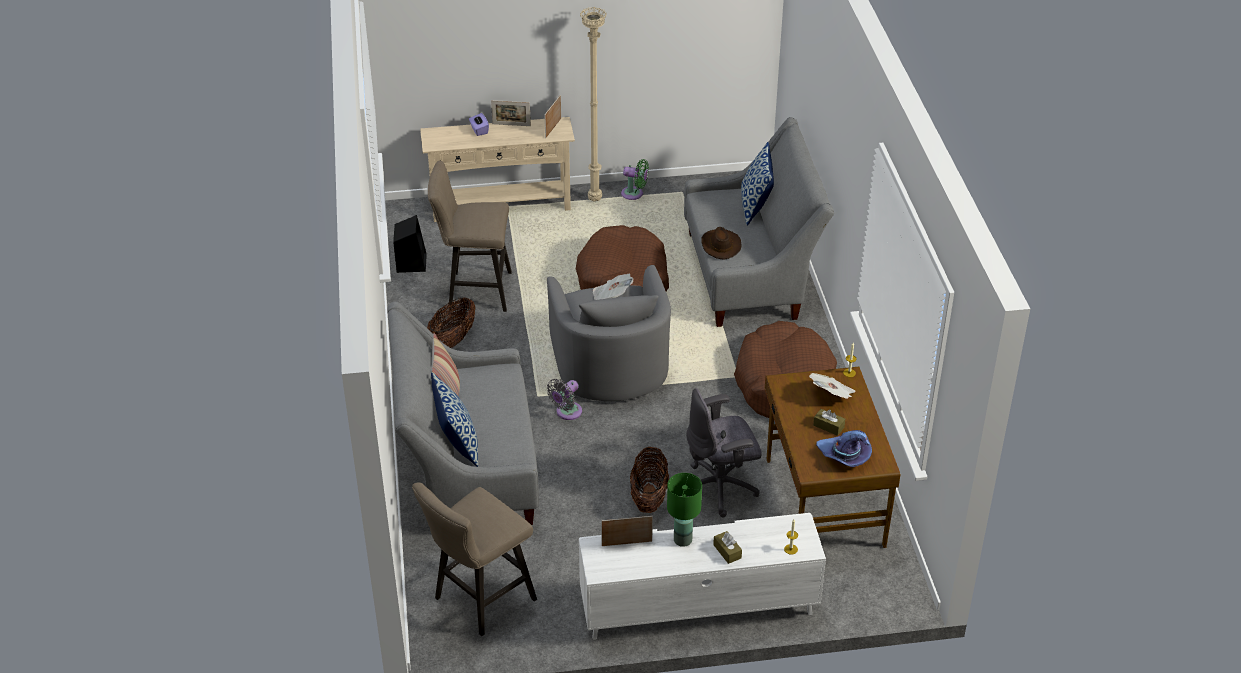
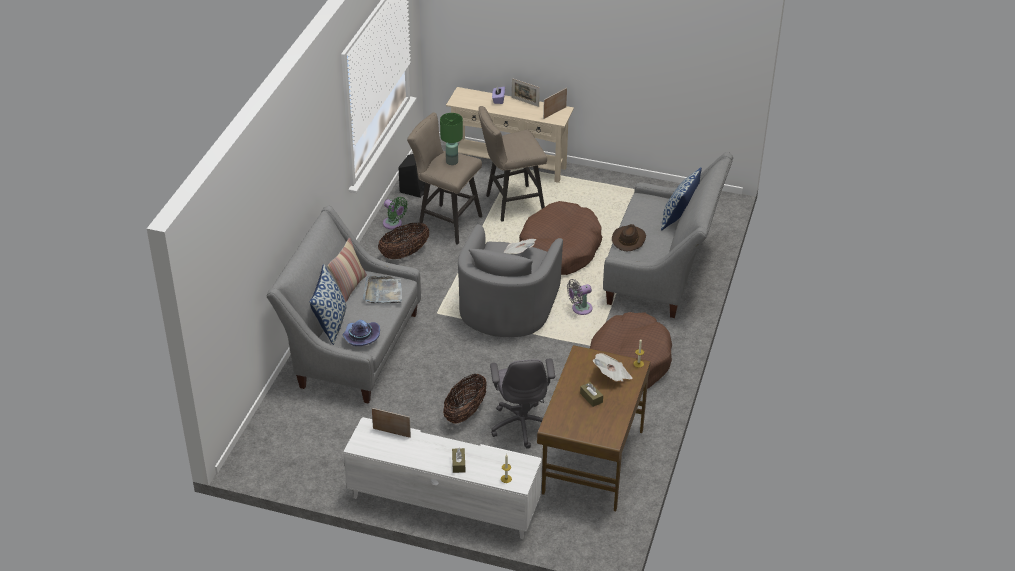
camera: 25 degrees right, 0 degrees up
beige stool [412,482,537,636] -> beige stool moved to [478,106,547,222]
grey fan [547,379,582,420] -> grey fan moved to [567,279,593,315]
beige floor lamp [580,7,606,201] -> none
green fan [621,159,649,200] -> green fan moved to [383,197,408,229]
green table lamp [667,473,702,547] -> green table lamp moved to [440,113,463,165]
grey office chair [686,388,762,518] -> grey office chair turned 105 degrees counterclockwise [490,359,555,449]
purple hat [816,430,872,467] -> purple hat moved to [342,320,380,346]
none -> grey tray [363,276,402,304]

